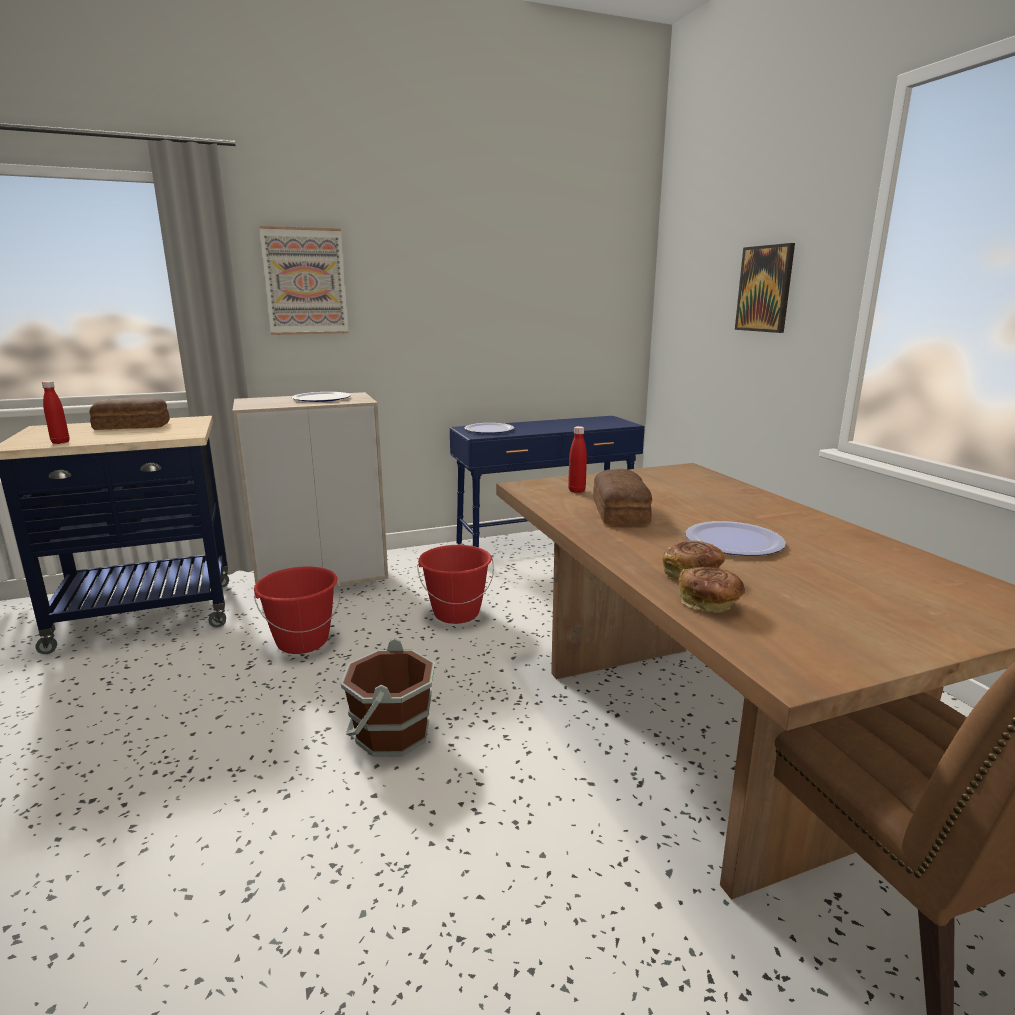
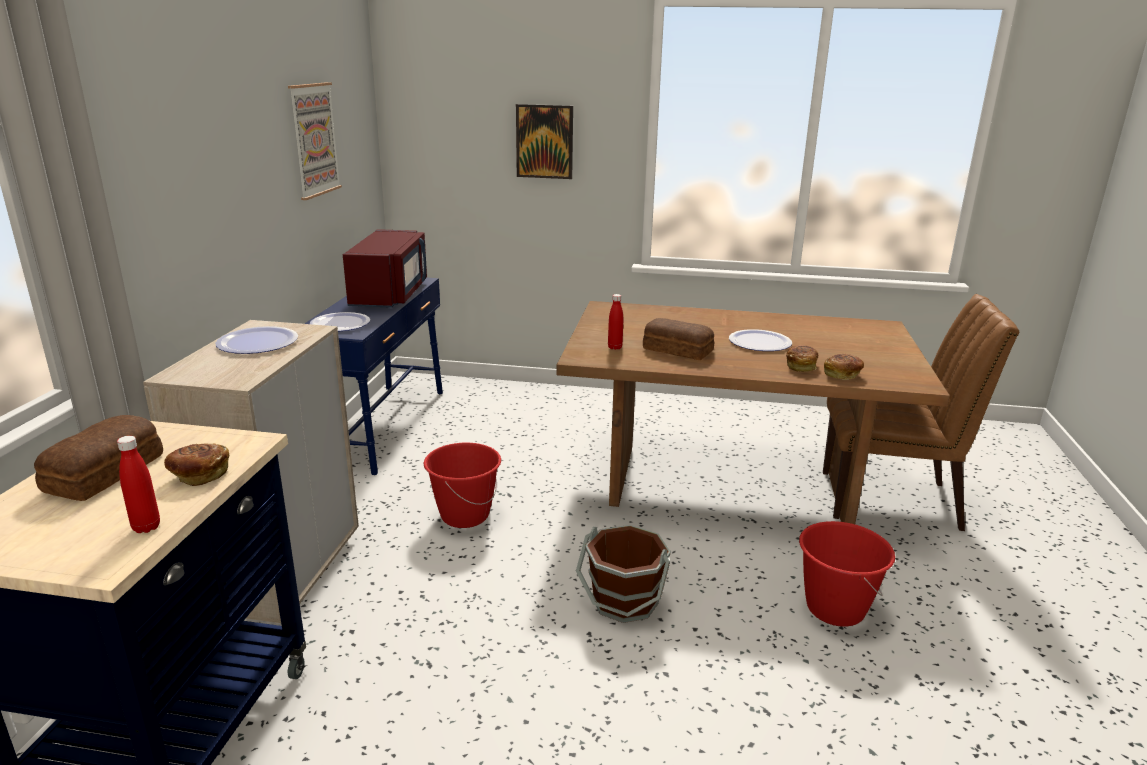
camera: 60 degrees left, 5 degrees up
red bucket [254,566,341,654] -> red bucket moved to [799,521,895,627]
picture [259,226,349,335] -> picture moved to [288,82,342,200]
none -> bread [164,443,229,486]
none -> red microwave [343,229,427,308]

